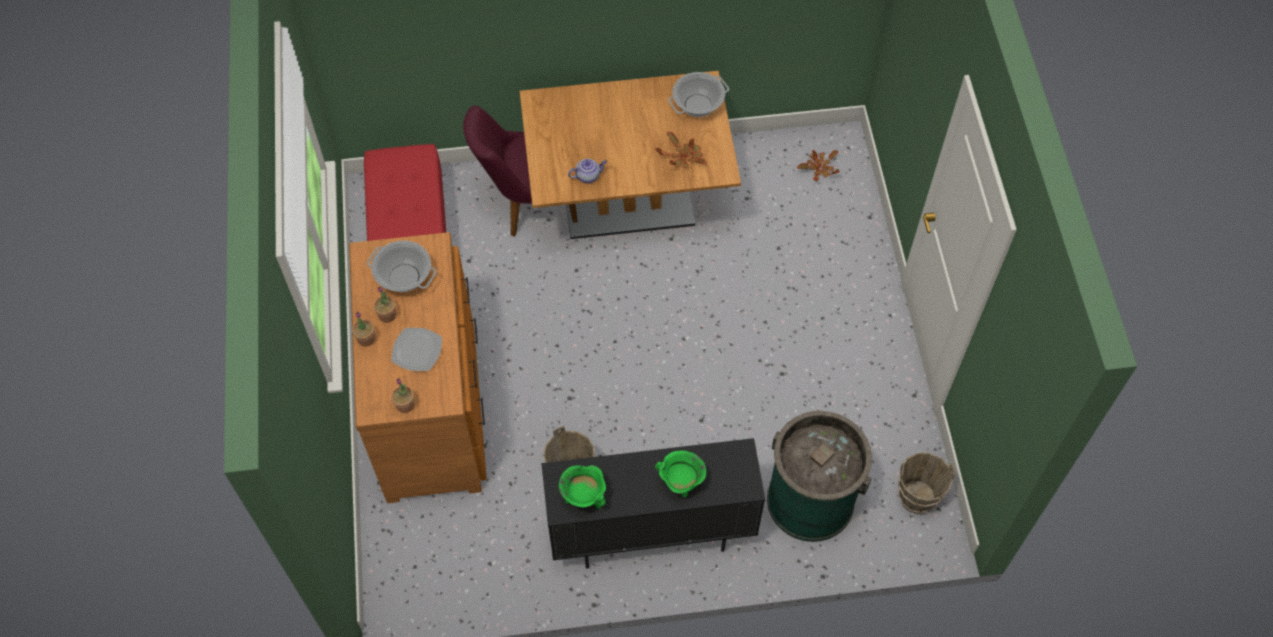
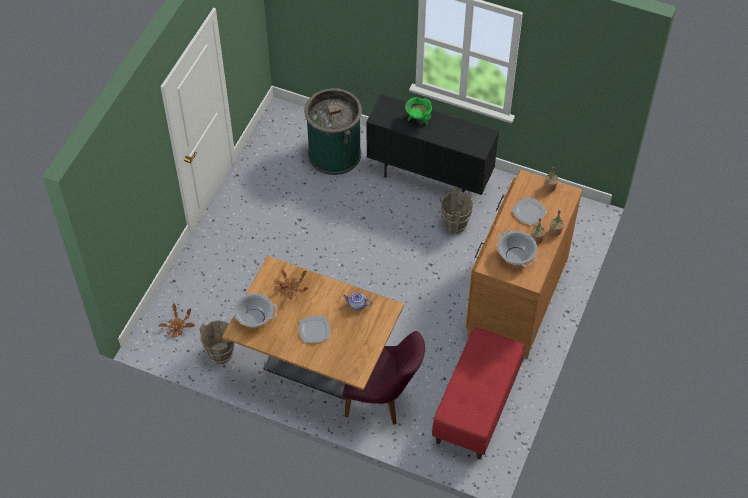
camera: 150 degrees left, 5 degrees down
green cooking pot [559,465,606,509] -> none
brown bucket [898,452,955,514] -> brown bucket moved to [200,320,235,364]
none -> plate [299,316,331,343]

